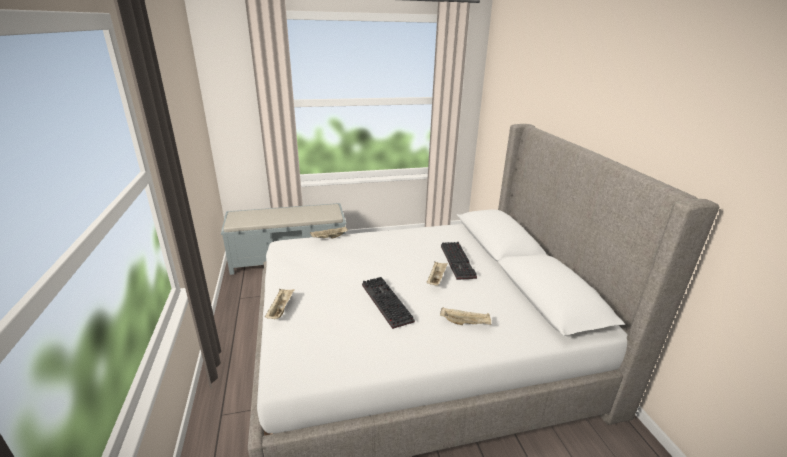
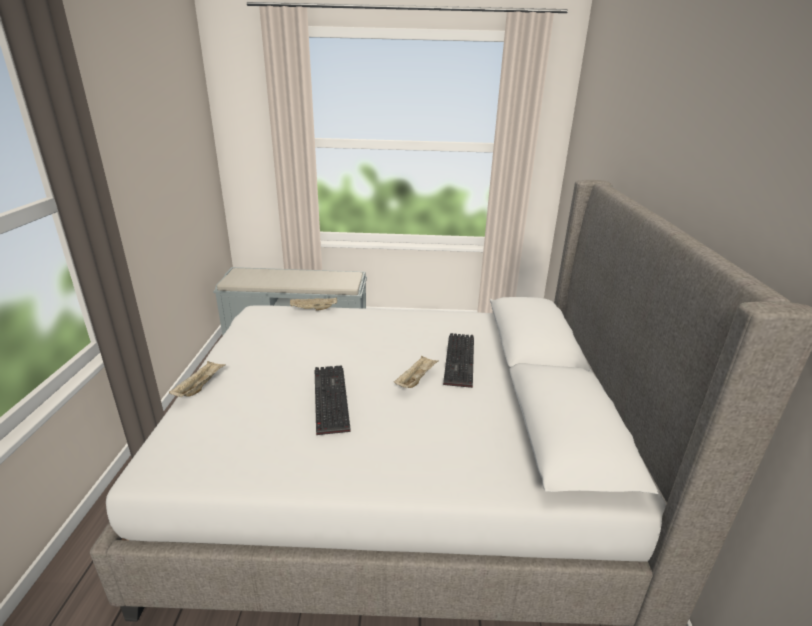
camera: 15 degrees right, 0 degrees up
beige tray [440,307,491,325] -> none

